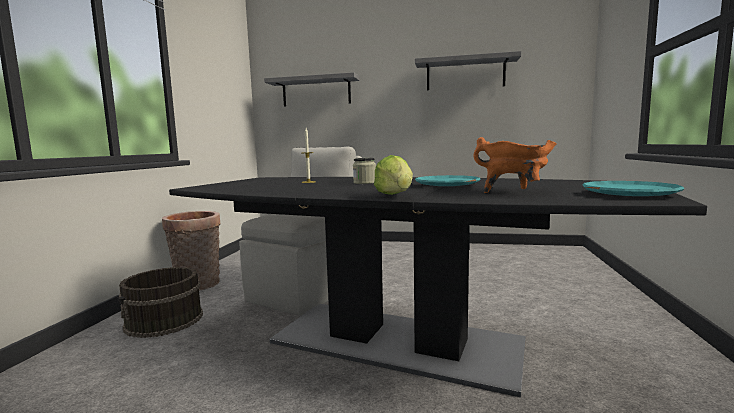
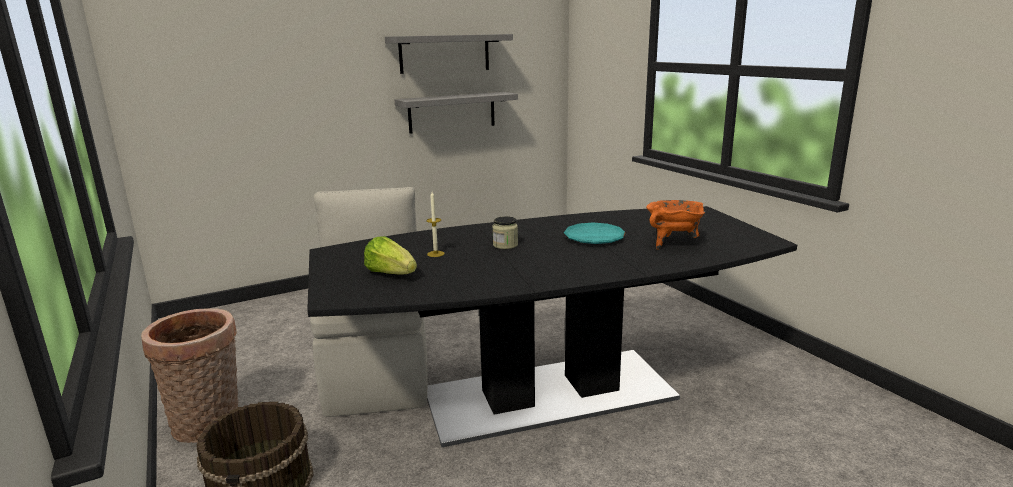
camera: 40 degrees left, 10 degrees up
grey shelf [264,72,360,107] -> grey shelf moved to [395,92,518,134]
lettuce [374,155,413,195] -> lettuce moved to [364,236,417,275]
turquoise plate [583,181,684,196] -> none

